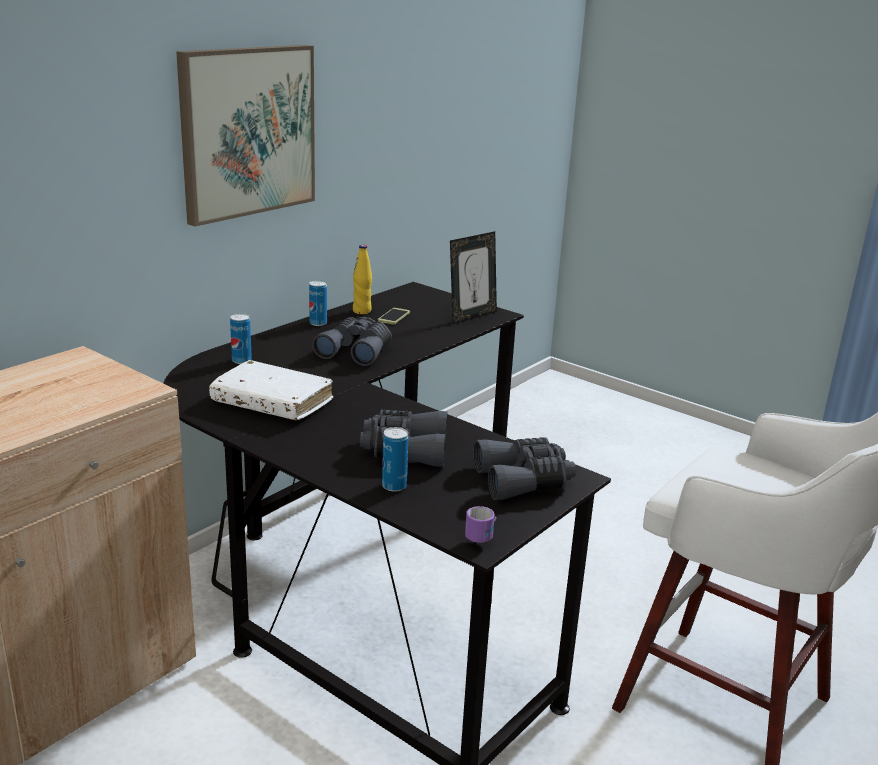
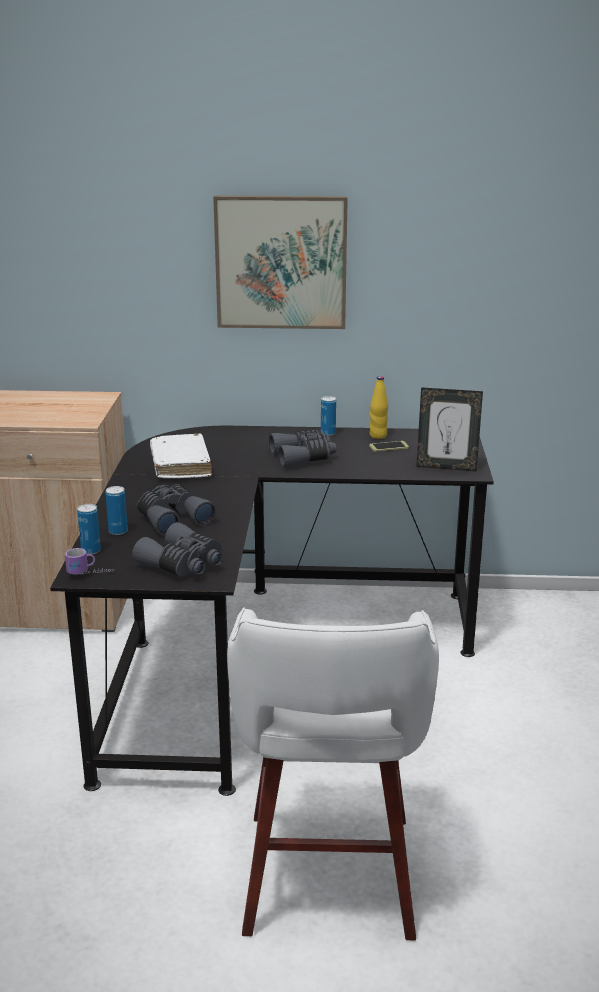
camera: 55 degrees right, 0 degrees up
can [230,314,252,364] -> can moved to [77,504,101,554]

